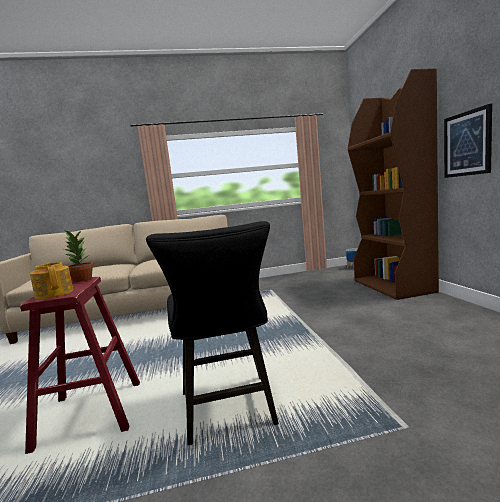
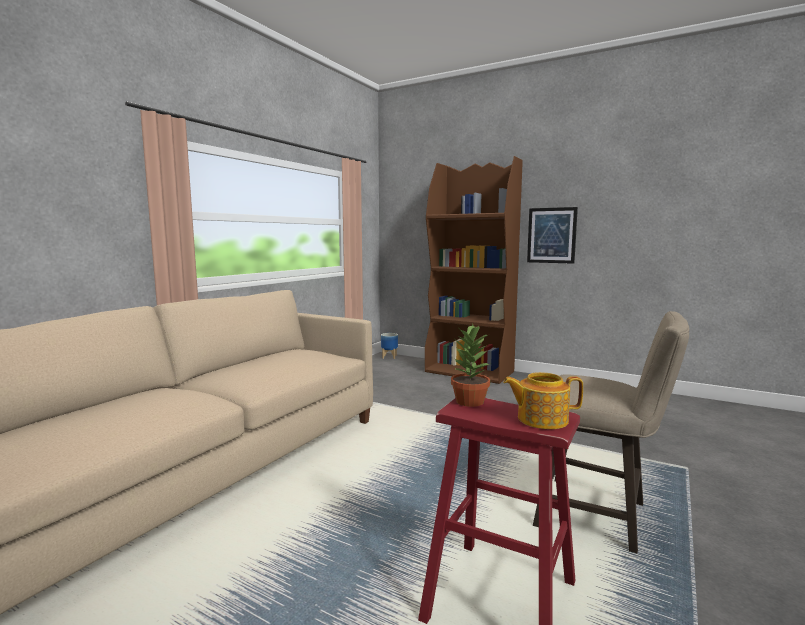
camera: 50 degrees left, 0 degrees up
black stool [146,221,279,445] -> beige stool [533,311,689,553]

